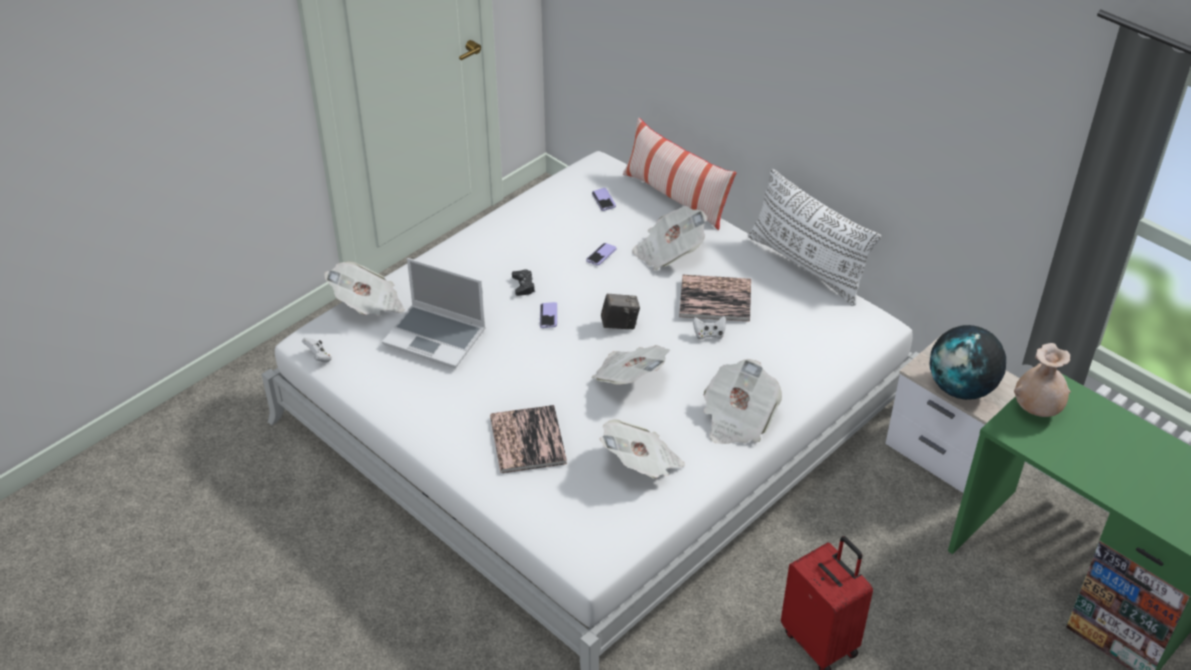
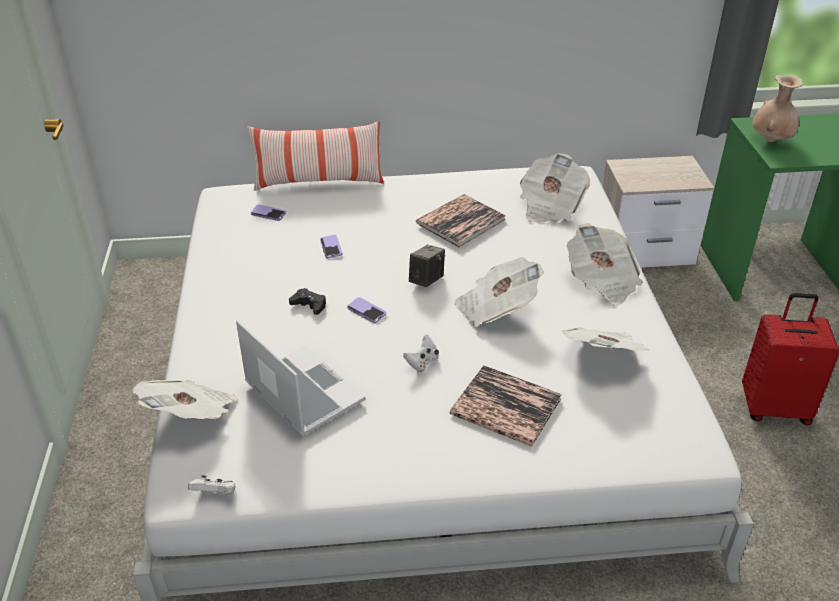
camera: 50 degrees left, 5 degrees down
laptop [382,258,486,368] -> laptop turned 105 degrees counterclockwise [236,319,366,436]
newspaper [632,206,708,270] -> newspaper moved to [520,153,590,223]
white game controller [693,316,726,340] -> white game controller moved to [403,335,439,372]
white pillow [748,169,881,306] -> none
globe [929,325,1006,400] -> none

